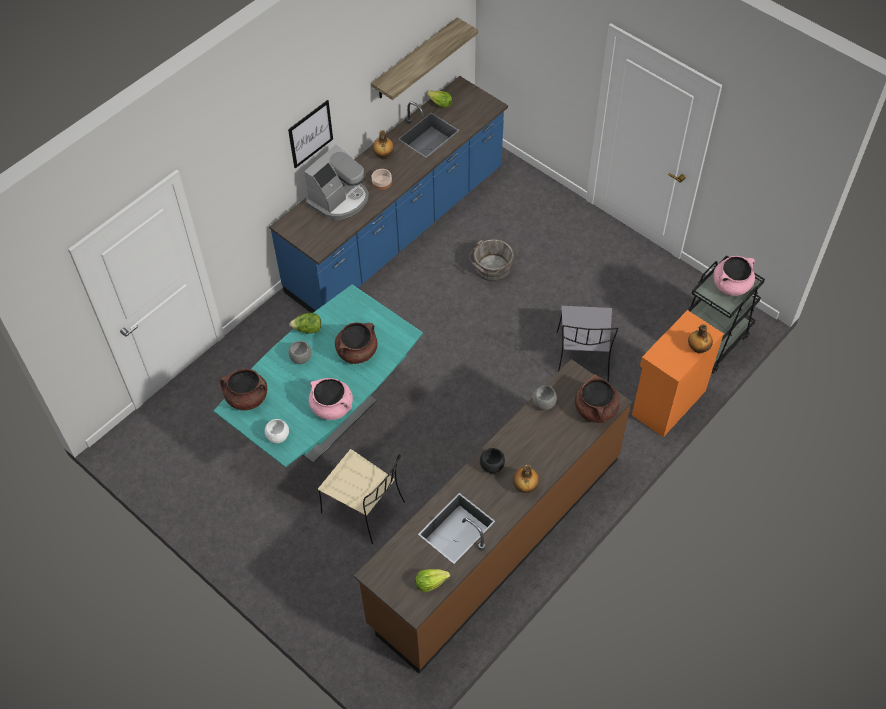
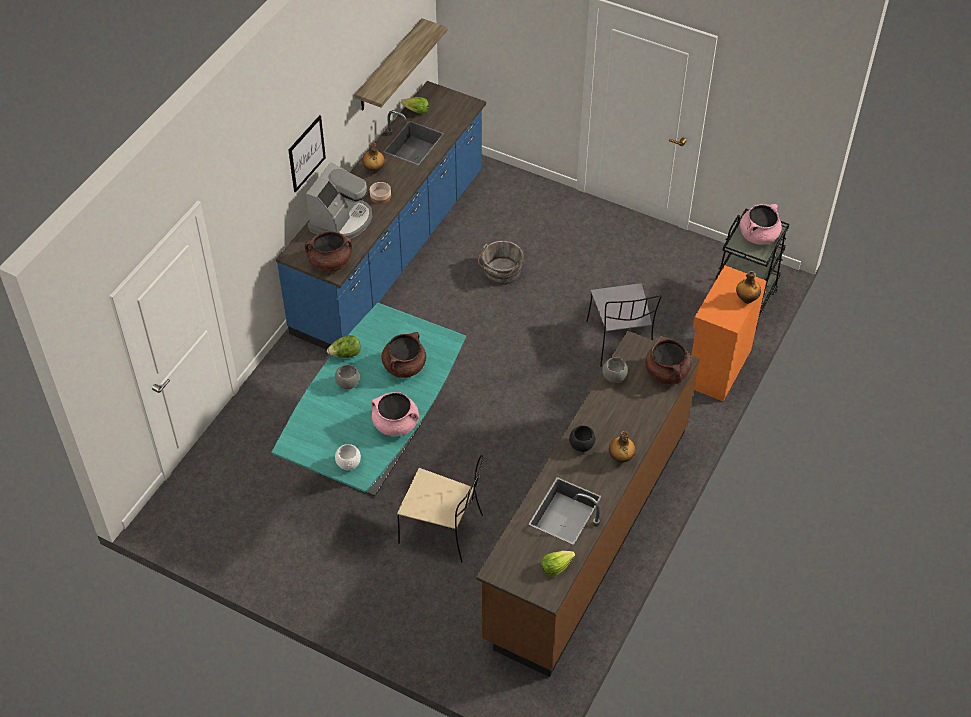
camera: 15 degrees left, 5 degrees down
brown cooking pot [220,369,267,410] -> brown cooking pot moved to [305,231,352,272]

